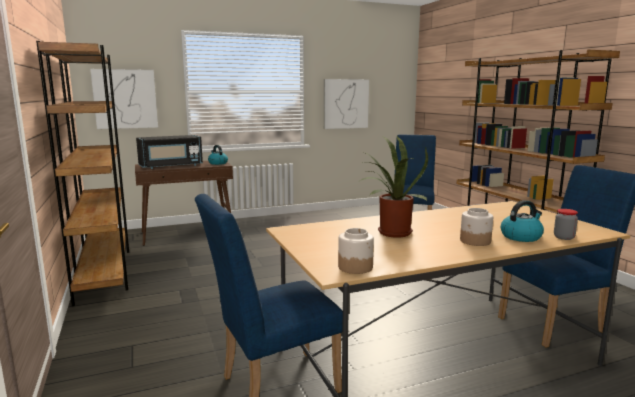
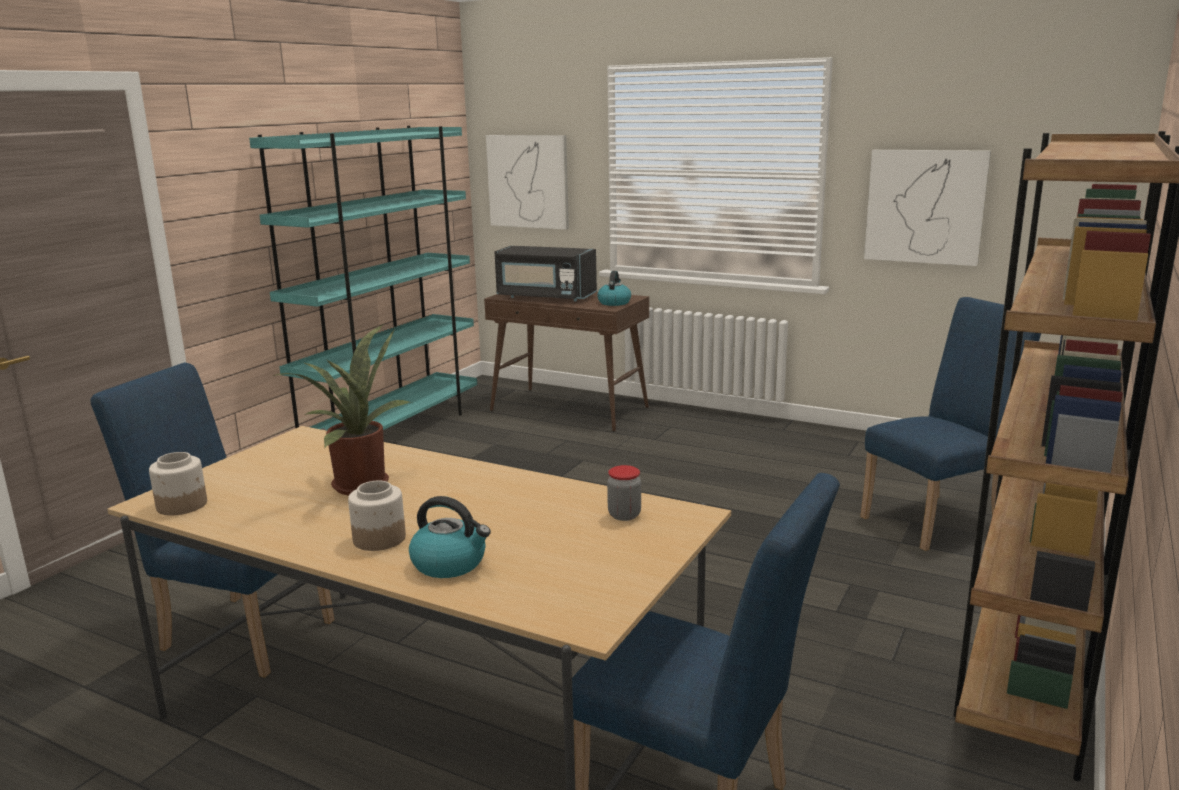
camera: 50 degrees right, 5 degrees up
brown bookcase [36,41,129,306] -> turquoise bookcase [249,126,477,431]
jar [554,209,578,240] -> jar moved to [607,465,641,521]

